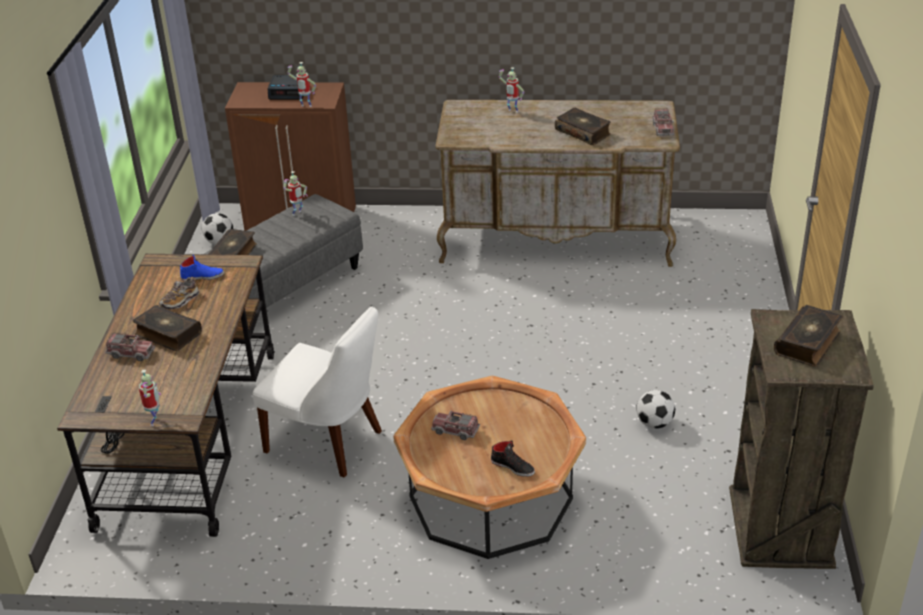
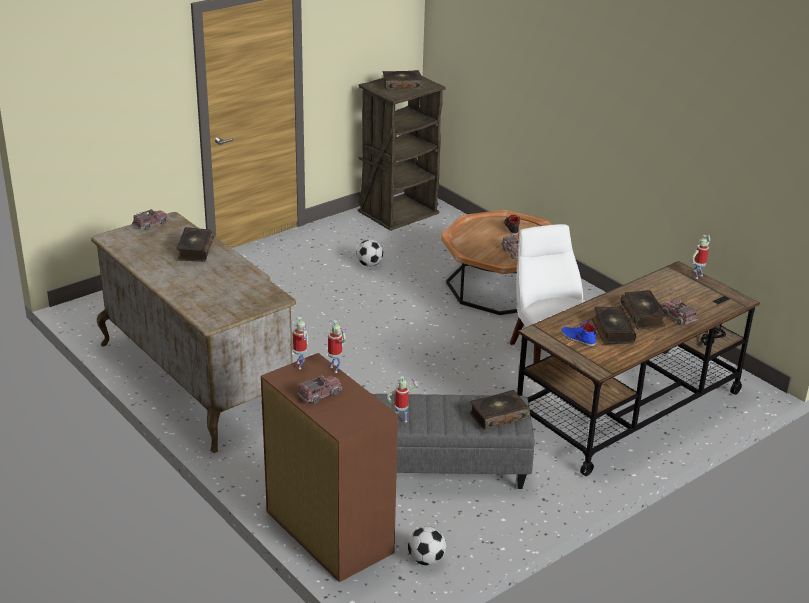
camera: 135 degrees left, 5 degrees down
shoe [159,277,199,309] -> book [592,307,636,344]
alarm clock [268,75,304,100] -> toy truck [297,375,342,404]
toy robot [499,67,524,113] -> toy robot moved to [293,317,308,369]

